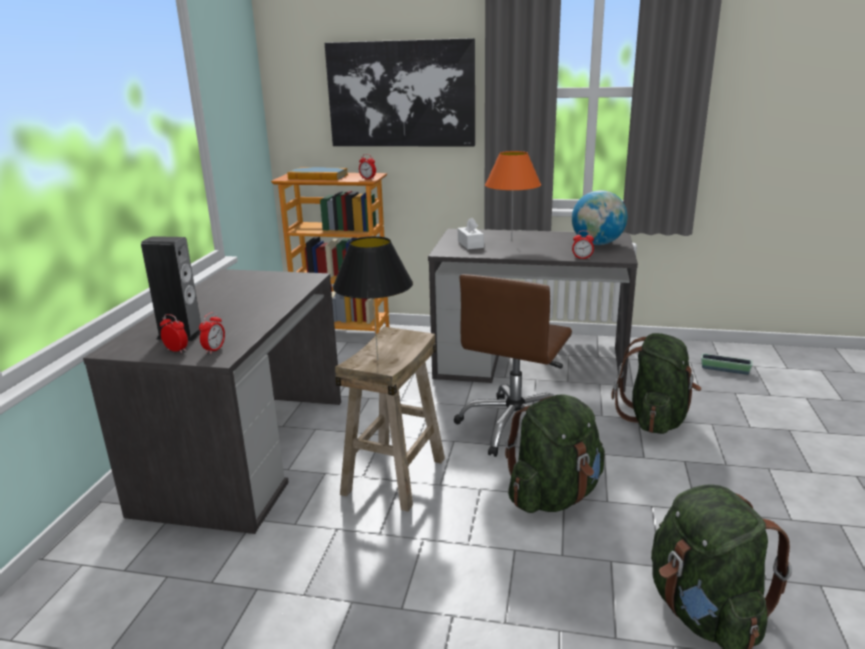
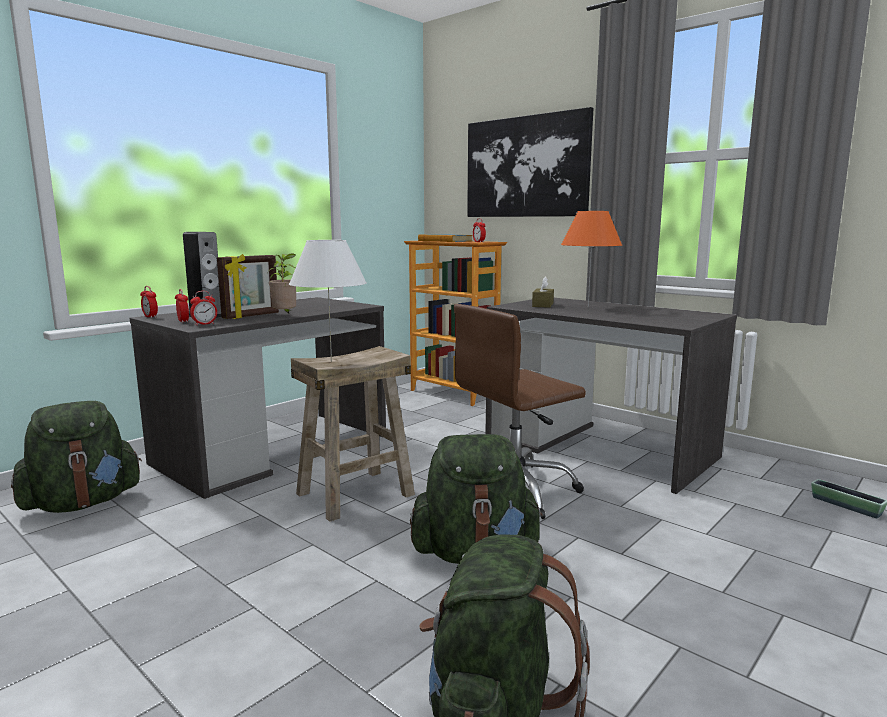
camera: 30 degrees right, 10 degrees down
black table lamp [333,236,413,361] -> white table lamp [289,240,367,362]
white tissue box [458,217,484,249] -> brown tissue box [532,276,554,308]
globe [572,190,627,245] -> none
alarm clock [572,231,594,259] -> alarm clock moved to [140,286,158,318]
green backpack [611,333,701,434] -> green backpack moved to [11,401,142,513]
none -> picture frame [217,254,279,319]
none -> potted plant [267,253,296,313]

